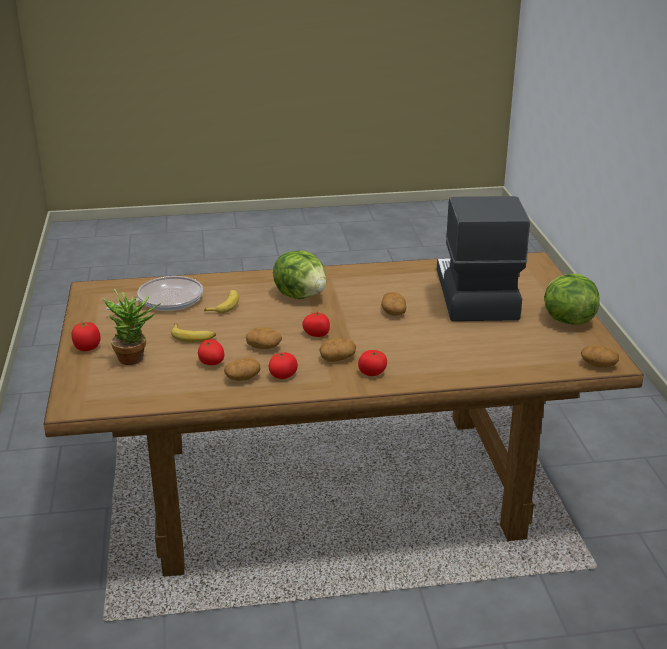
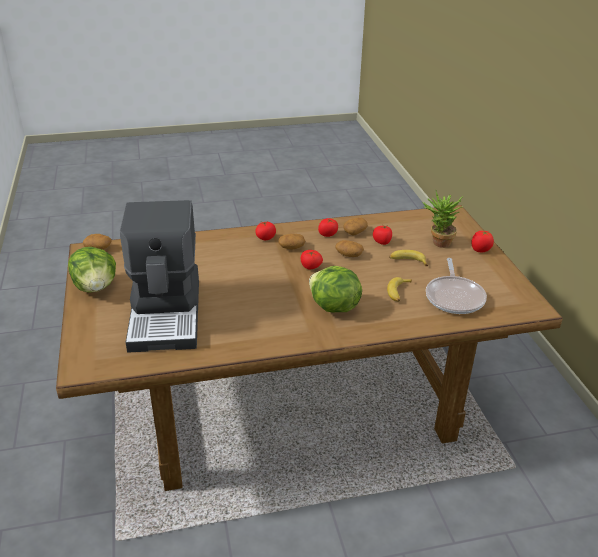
camera: 175 degrees right, 5 degrees up
frying pan [106,276,203,311] -> frying pan turned 45 degrees counterclockwise [426,258,487,314]
potato [381,292,406,316] -> none

